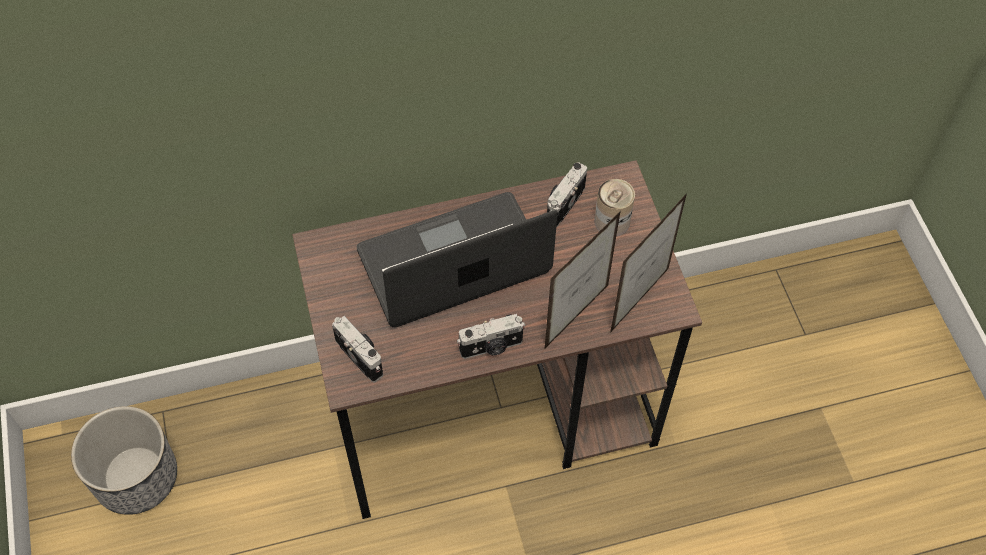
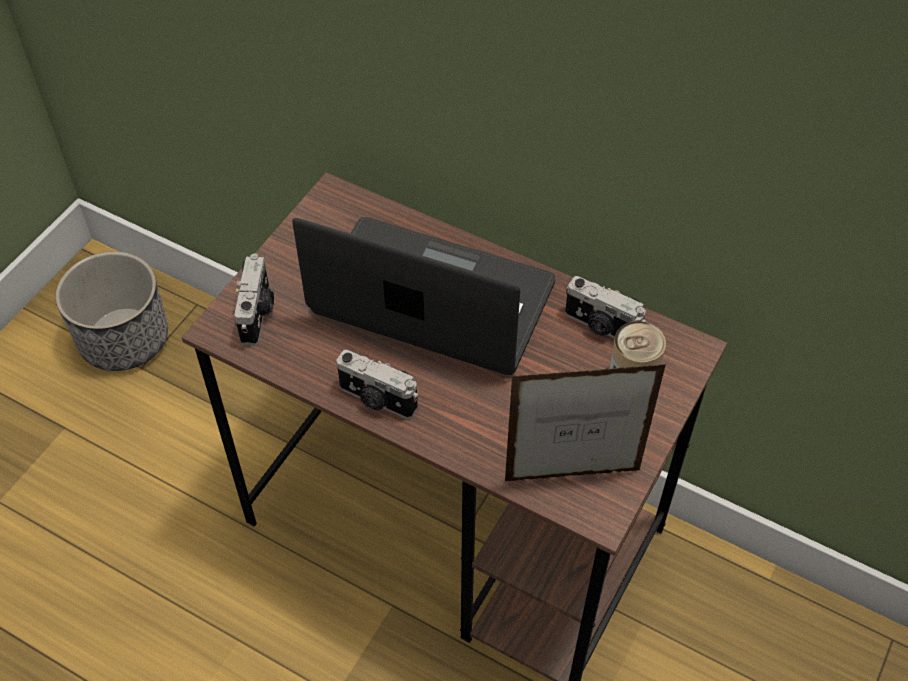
camera: 45 degrees right, 5 degrees down
picture frame [545,211,621,348] -> none
camera [547,162,587,227] -> camera turned 135 degrees counterclockwise [565,276,646,339]

